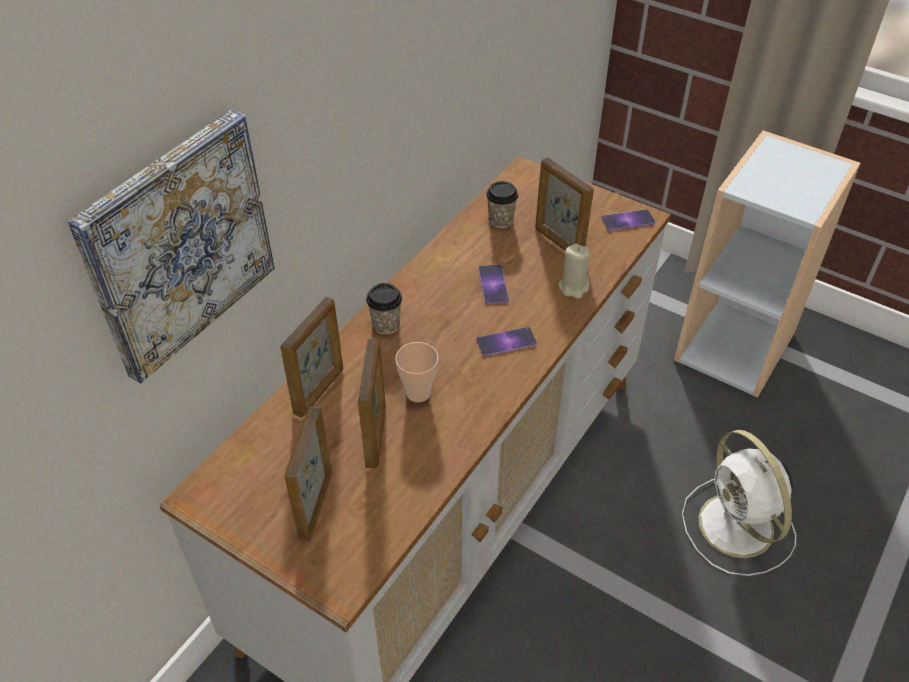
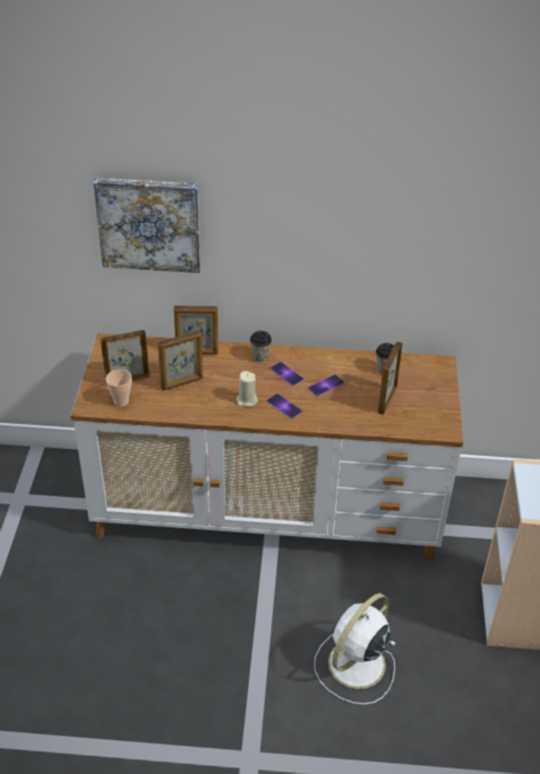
camera: 60 degrees right, 5 degrees down
cup [395,342,439,402] -> cup moved to [106,369,132,407]
beige candle [558,244,590,299] -> beige candle moved to [236,371,258,407]
phone [601,209,655,231] -> phone moved to [270,362,304,386]

